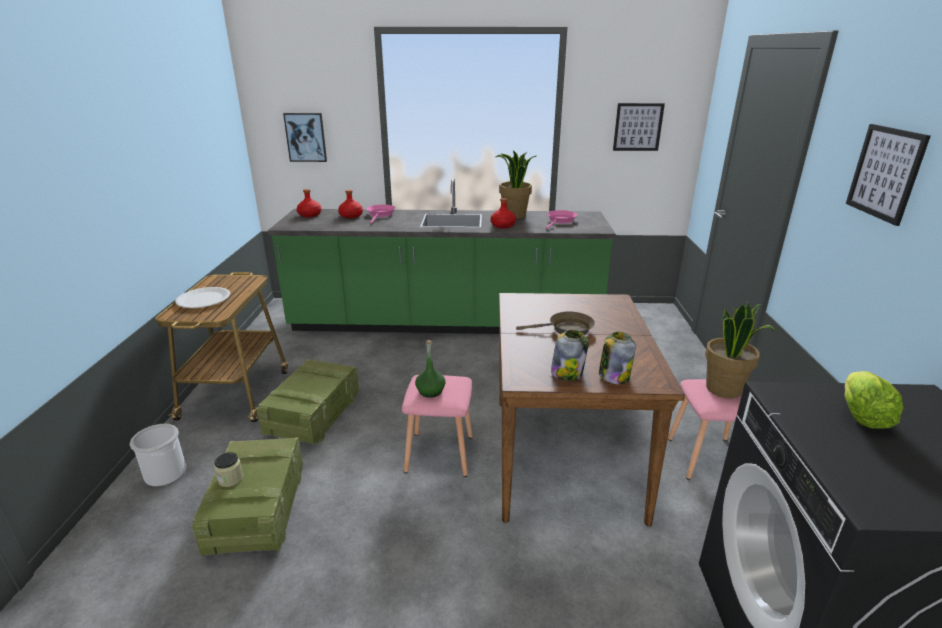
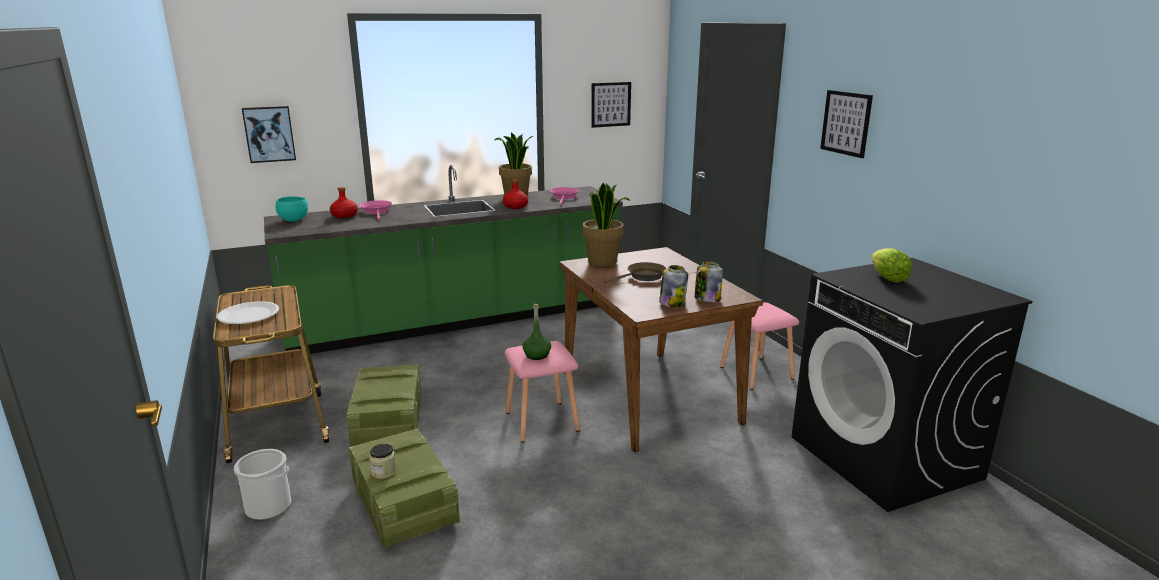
camera: 25 degrees left, 5 degrees down
red bottle [297,189,322,217] -> turquoise bowl [276,196,308,222]
potted plant [705,302,776,398] -> potted plant moved to [583,183,630,267]

